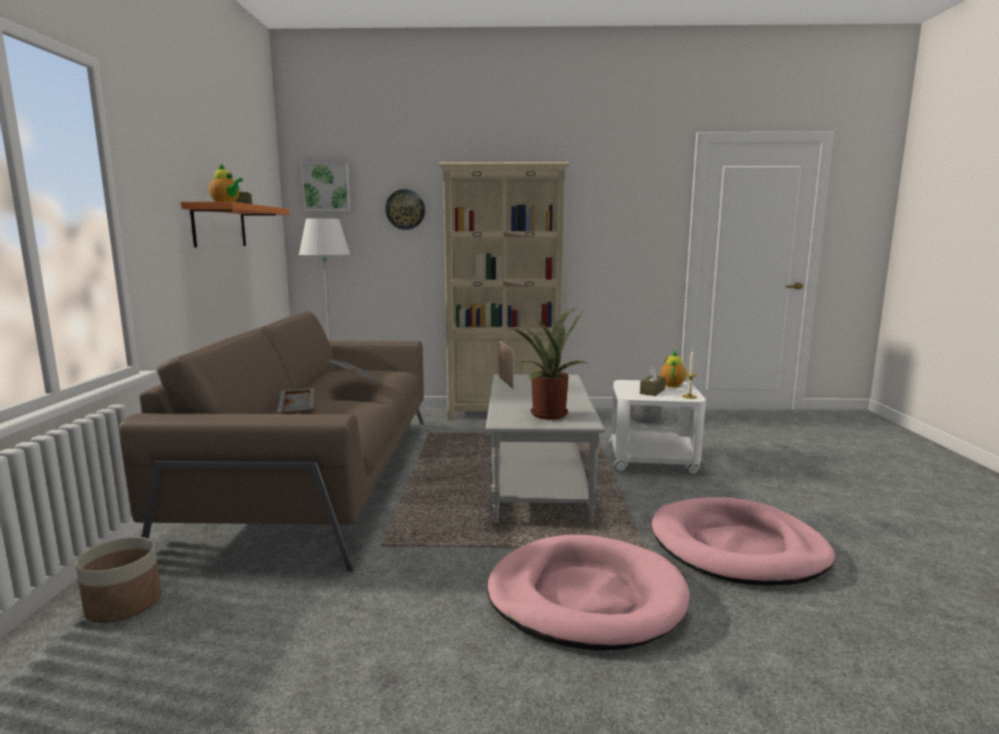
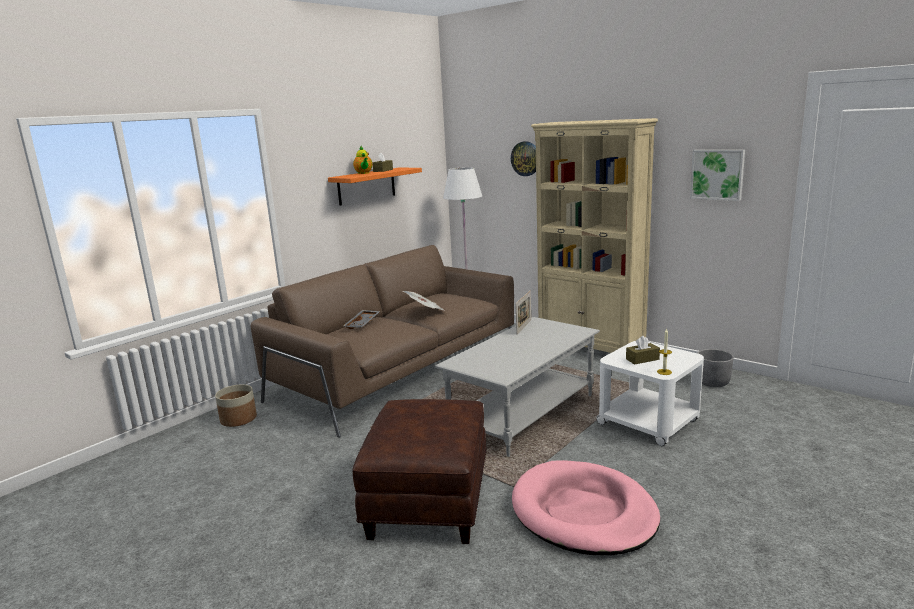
camera: 40 degrees right, 5 degrees up
picture [301,163,351,211] -> picture moved to [690,150,745,201]
pink dog bed [487,535,690,651] -> brown ottoman [352,399,487,544]
potted plant [503,308,591,419] -> none
teapot [660,350,686,388] -> none

